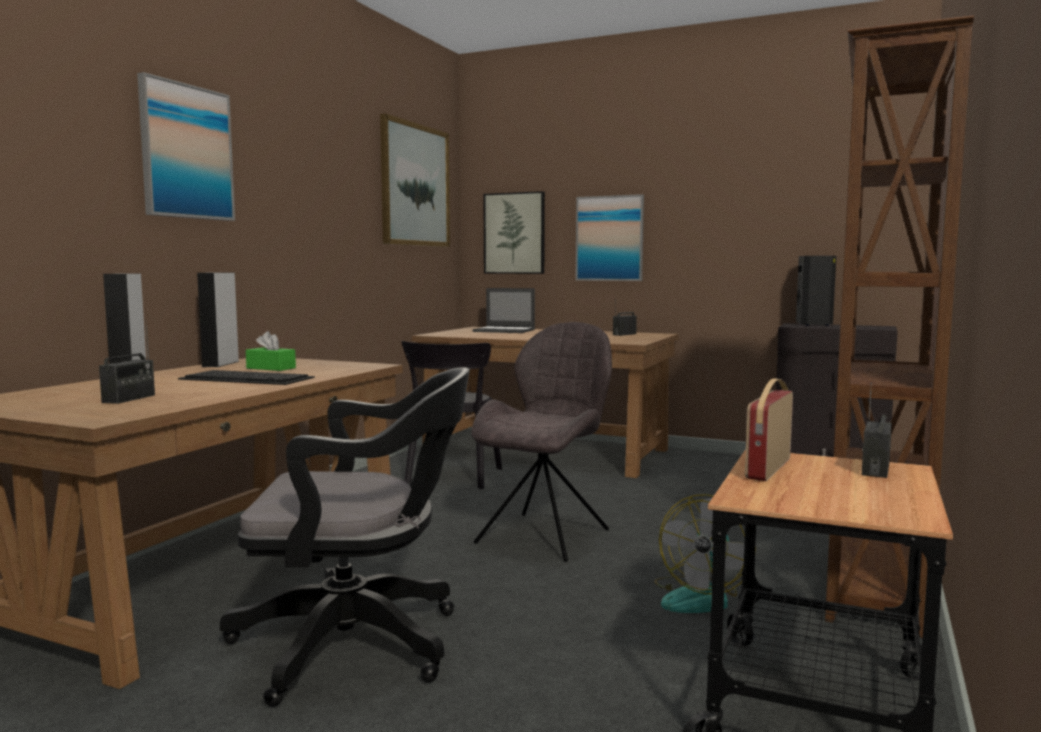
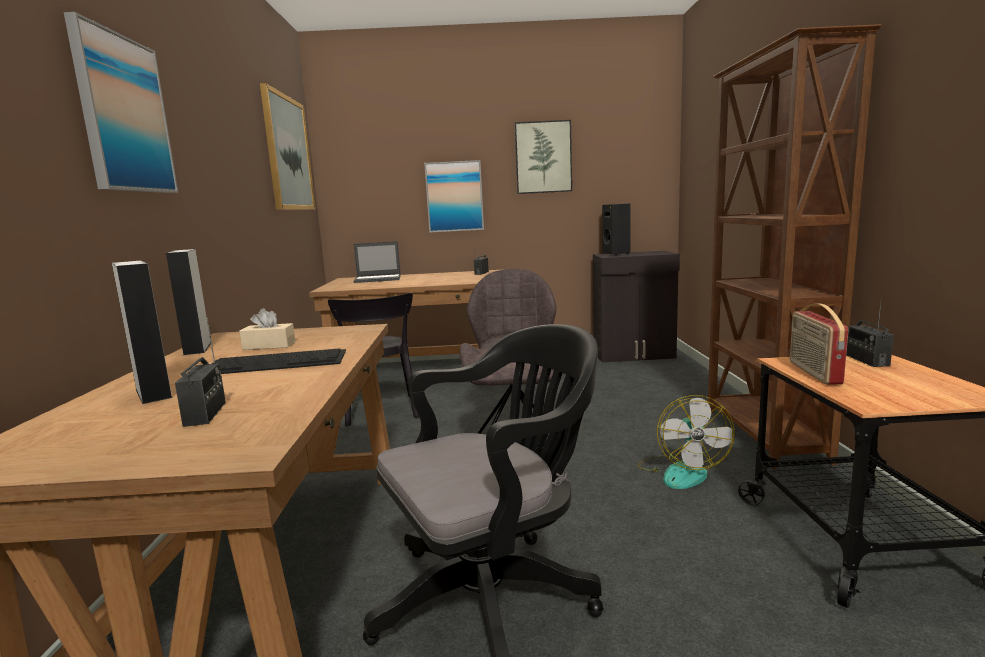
camera: 25 degrees left, 5 degrees up
green tissue box [246,331,296,371] -> beige tissue box [239,308,295,350]
picture [483,191,545,274] -> picture moved to [515,120,572,194]

